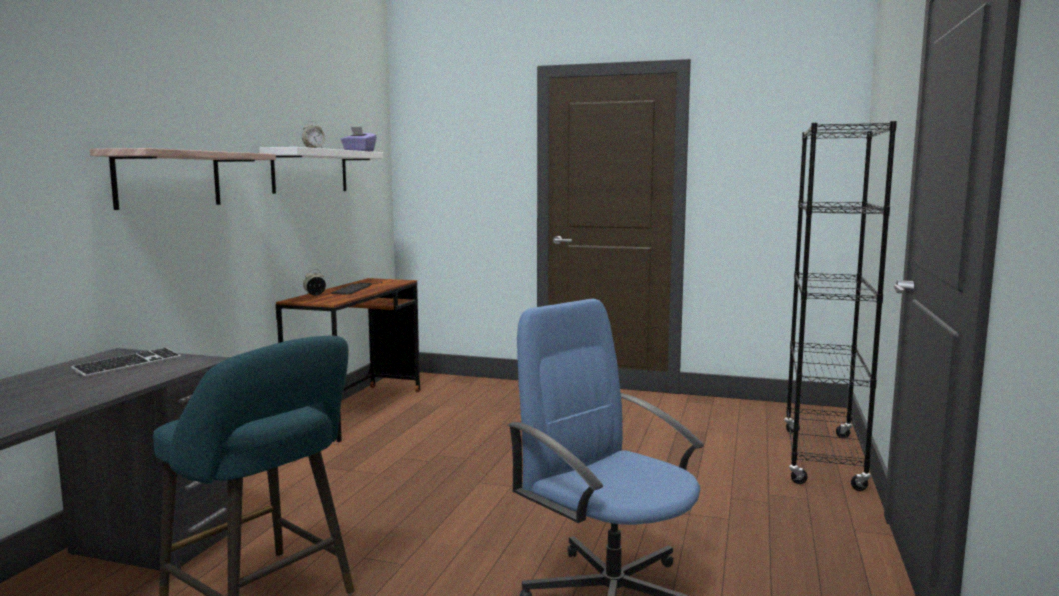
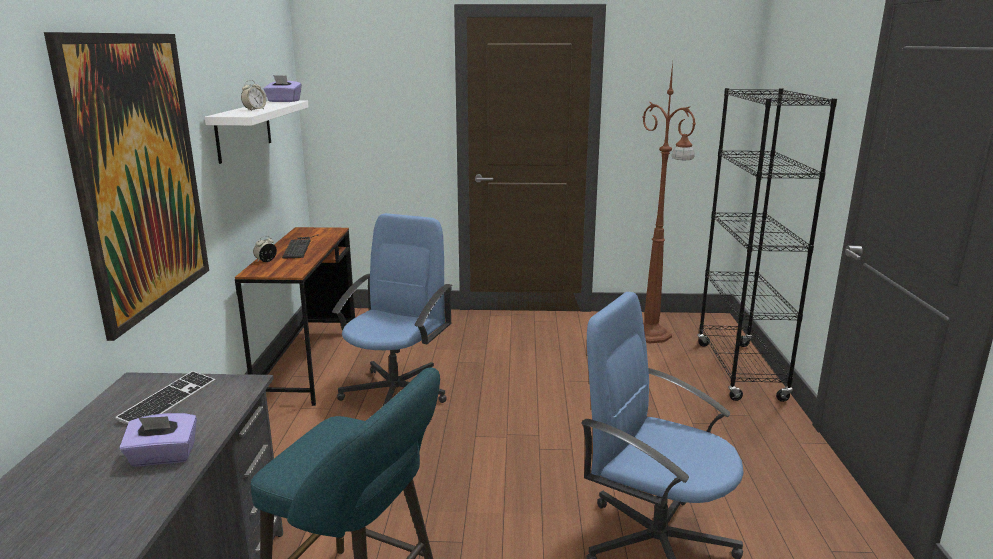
camera: 15 degrees left, 10 degrees up
shelf [90,148,276,210] -> picture [44,32,209,341]
none -> purple tissue box [120,413,197,467]
none -> blue office chair [332,213,453,407]
none -> brown floor lamp [643,63,696,344]

